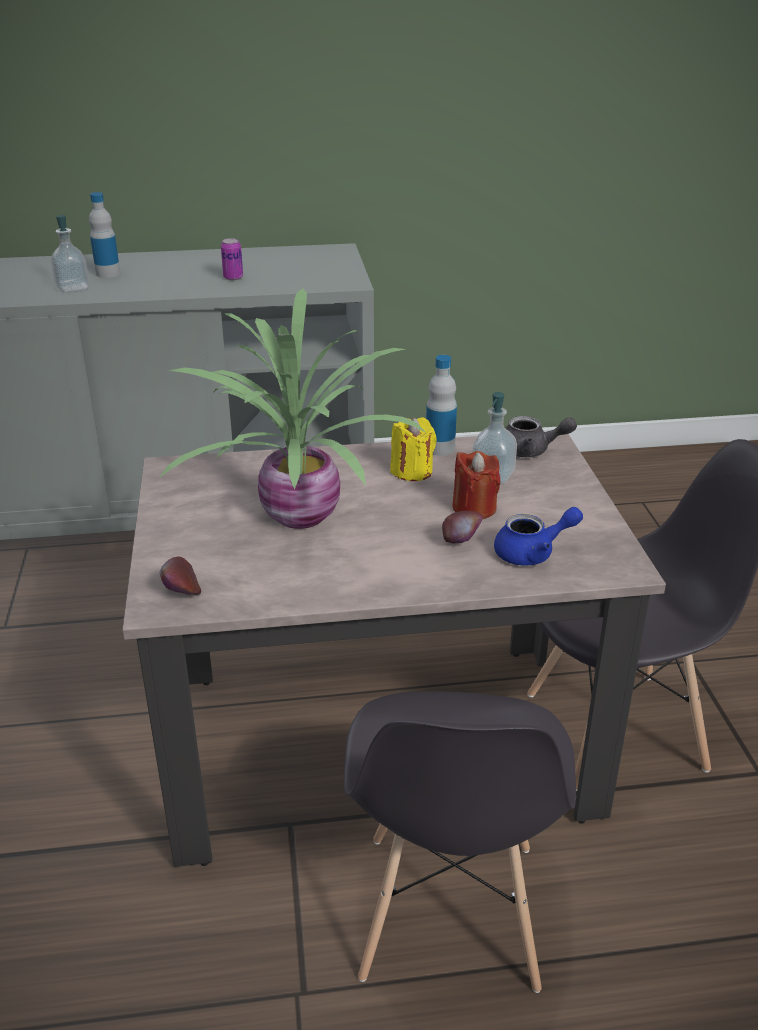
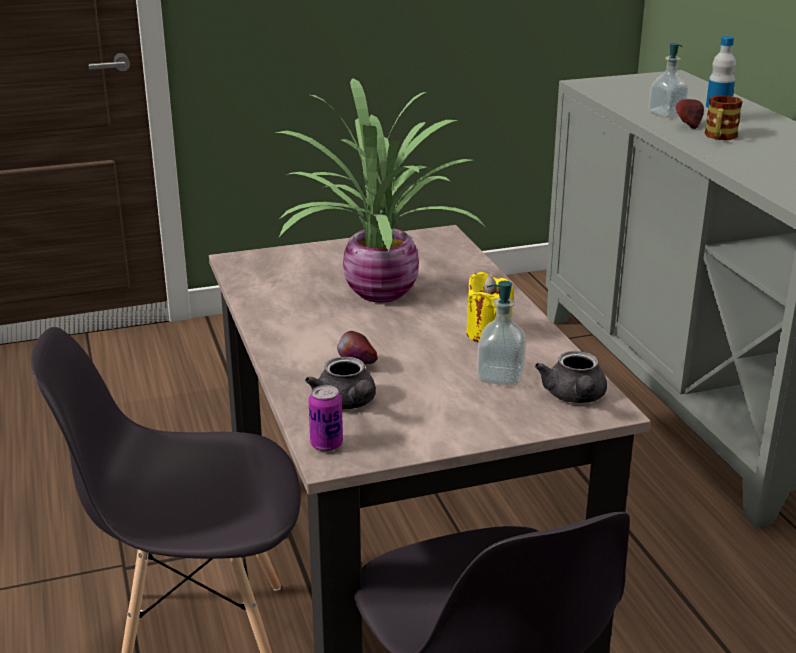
camera: 80 degrees right, 5 degrees down
apple [159,556,201,595] -> apple moved to [676,99,704,129]
can [221,238,243,280] -> can moved to [309,385,343,452]
bottle [426,355,457,456] -> none
red candle [453,451,501,519] -> none
blue teapot [494,507,583,566] -> grey teapot [305,357,376,409]
none -> mug [704,96,743,140]

